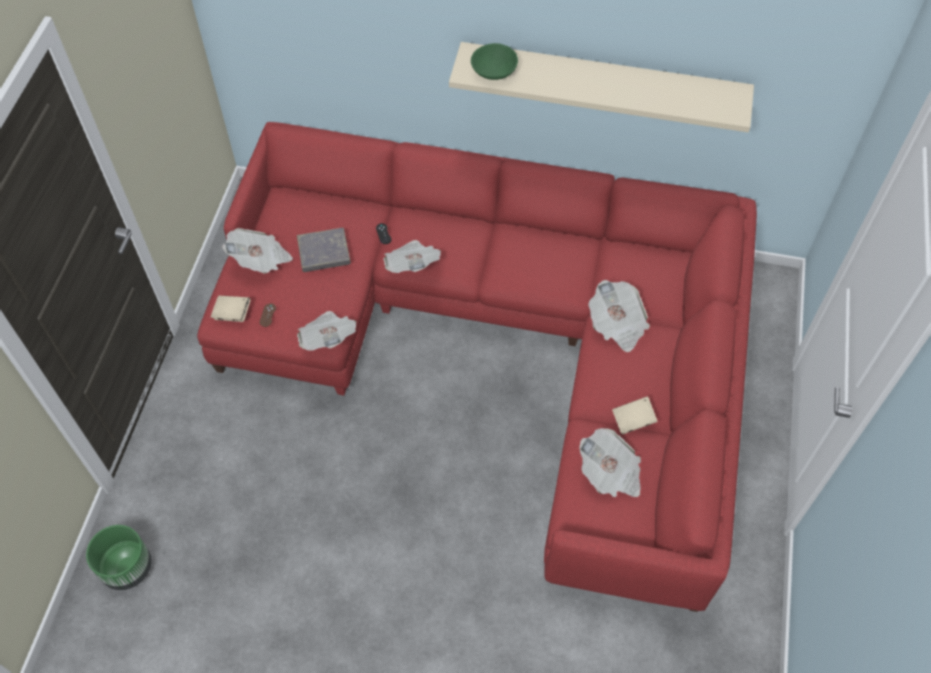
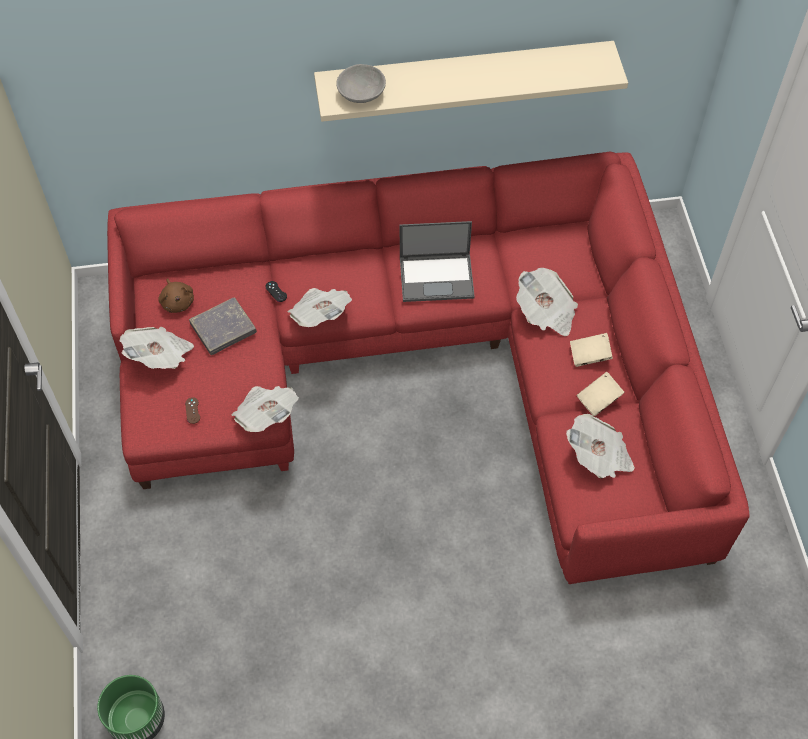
camera: 20 degrees left, 0 degrees up
beige book [211,296,250,322] -> beige book moved to [570,333,613,367]
green bowl [471,43,518,80] -> grey bowl [336,64,386,103]
none -> brown plush toy [158,278,194,313]
none -> laptop [400,221,475,302]

